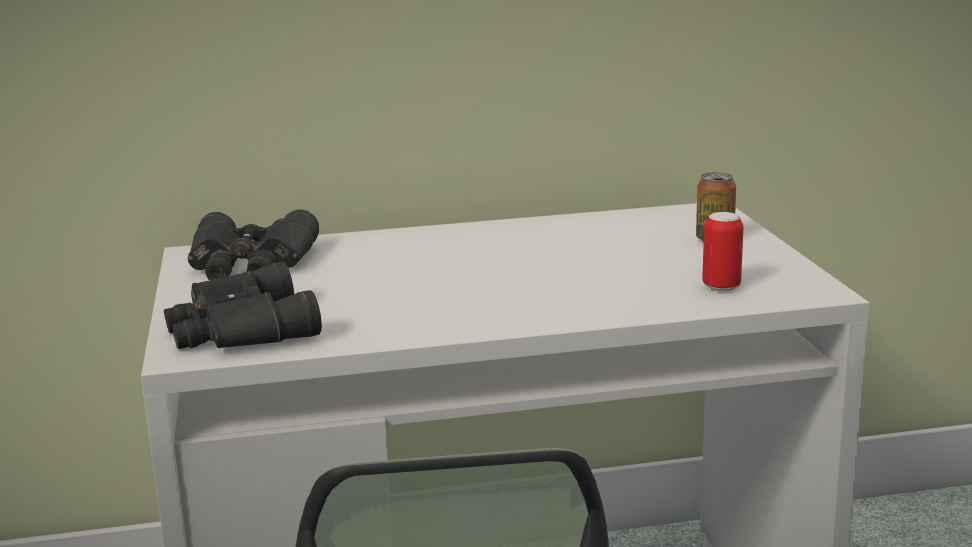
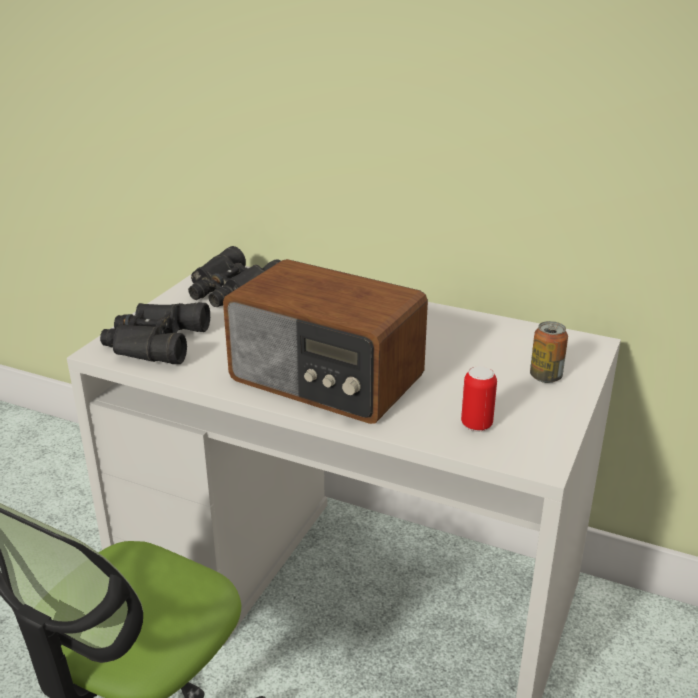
camera: 35 degrees right, 10 degrees up
none -> radio [223,259,428,424]

